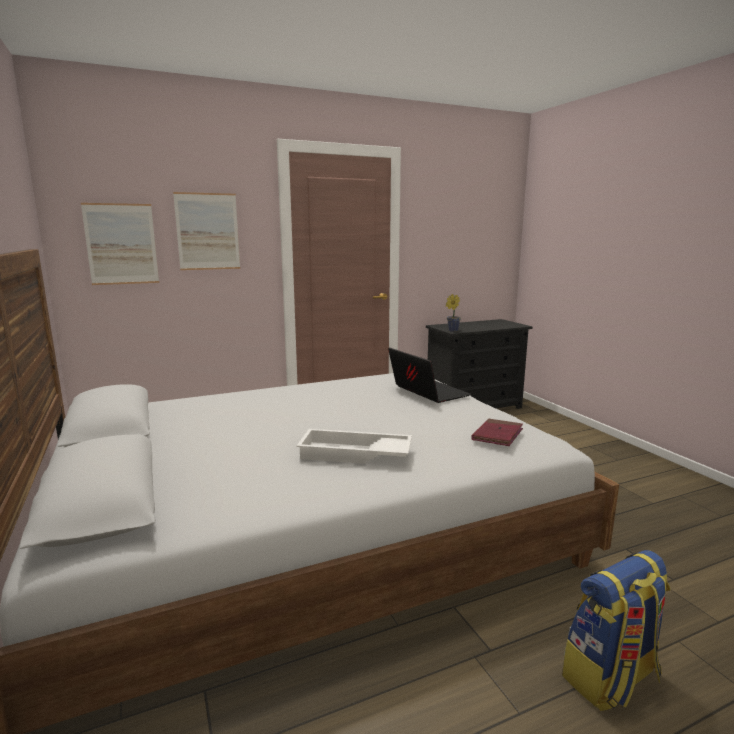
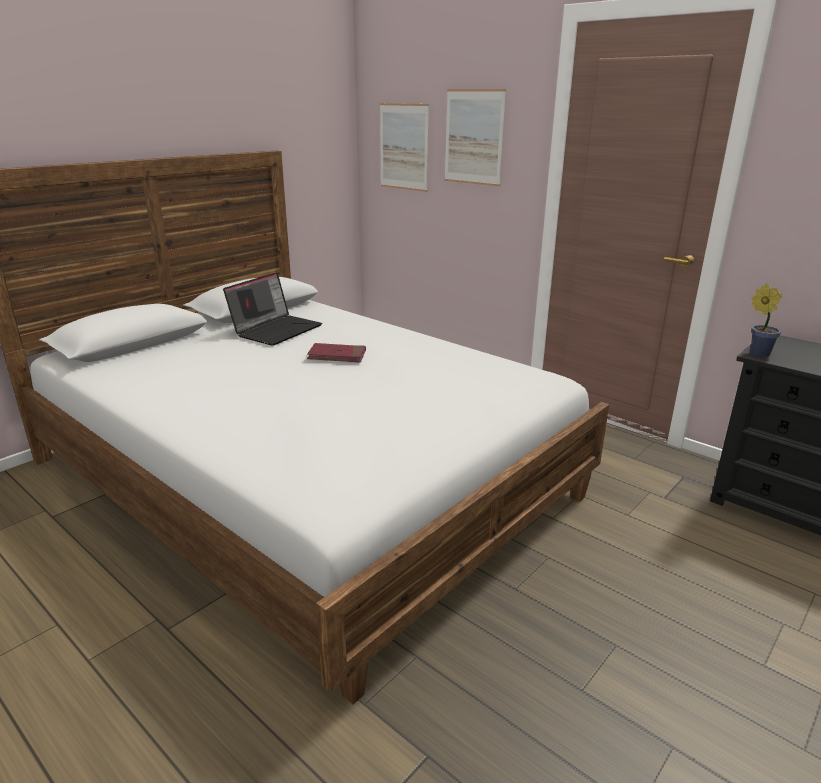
camera: 65 degrees right, 10 degrees up
white tray [297,429,412,464] -> none
laptop [388,347,470,403] -> laptop moved to [223,272,322,346]
red book [471,419,523,446] -> red book moved to [307,343,366,363]
backpack [562,550,670,711] -> none

